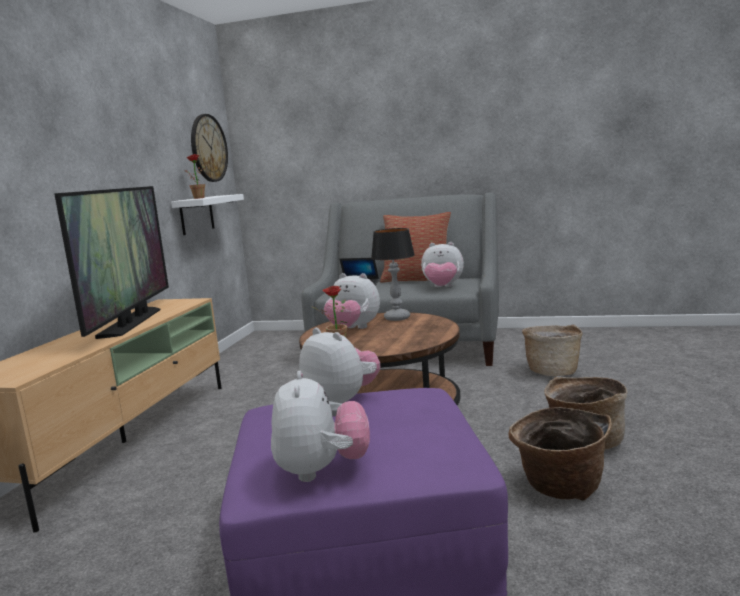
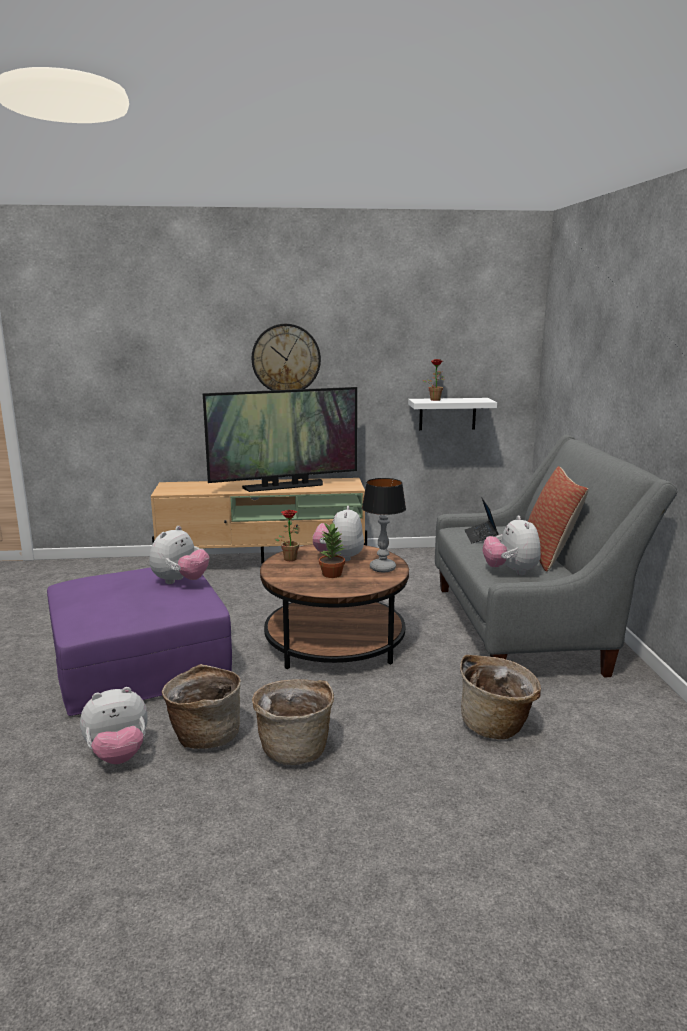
camera: 70 degrees right, 5 degrees up
wall clock [191,114,228,182] -> wall clock moved to [252,324,321,390]
plush toy [271,371,370,482] -> plush toy moved to [80,687,148,764]
none -> potted plant [319,522,345,578]

